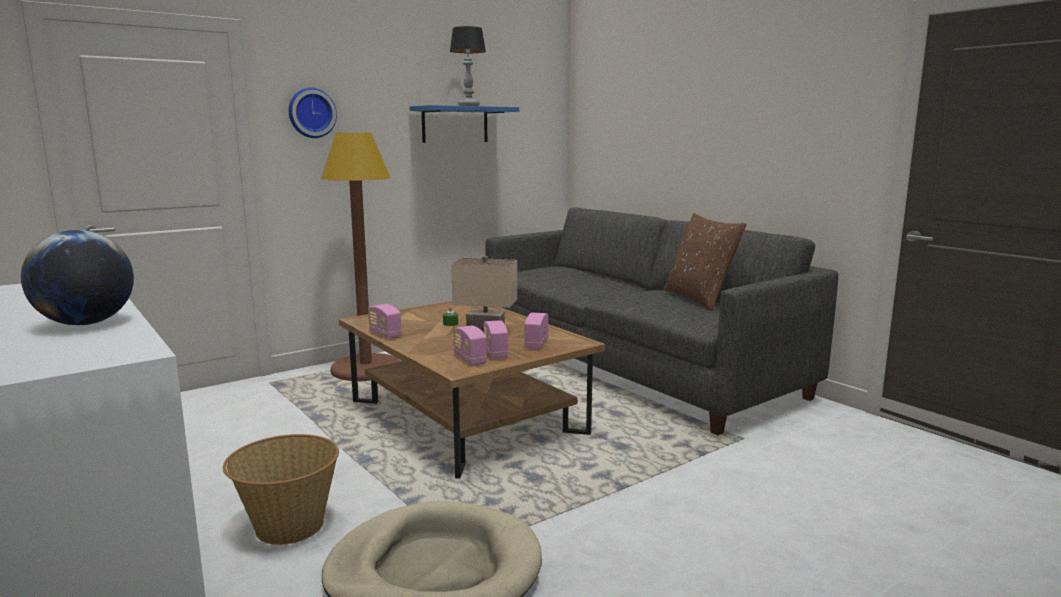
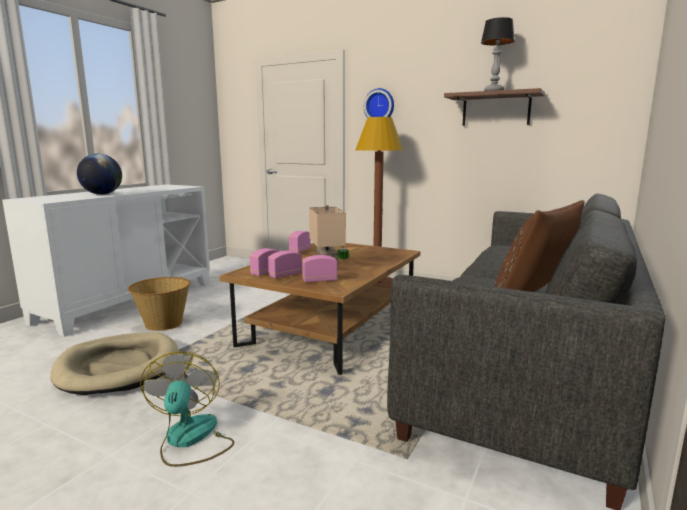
camera: 65 degrees right, 0 degrees up
blue shelf [409,105,519,143] -> brown shelf [444,88,545,126]
none -> fan [140,351,234,467]

